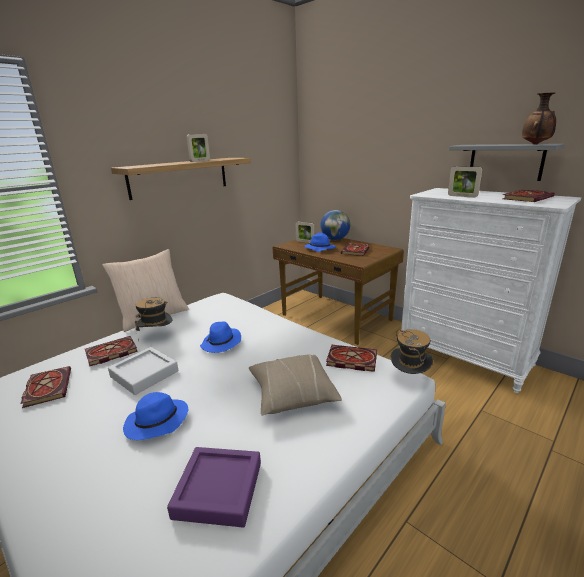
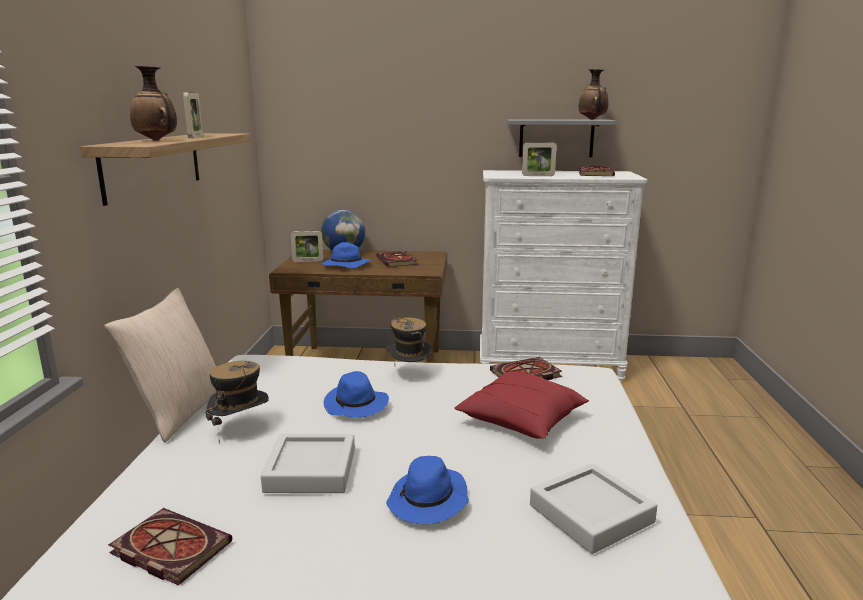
camera: 40 degrees left, 5 degrees down
book [85,336,138,366] -> none
purple tray [167,447,261,527] -> grey tray [530,463,657,554]
beige pillow [249,354,342,415] -> red pillow [454,372,589,439]
hat [390,329,433,374] -> hat moved to [386,318,432,365]
none -> vase [130,66,177,141]

